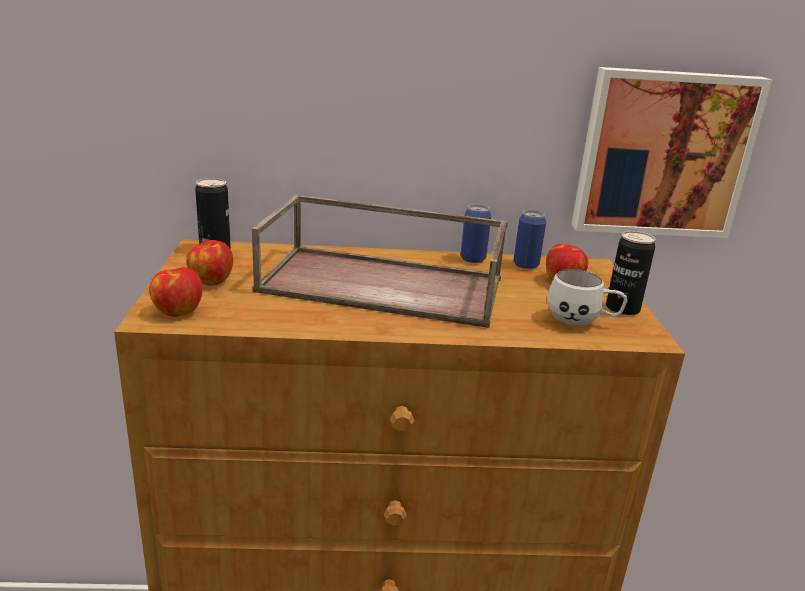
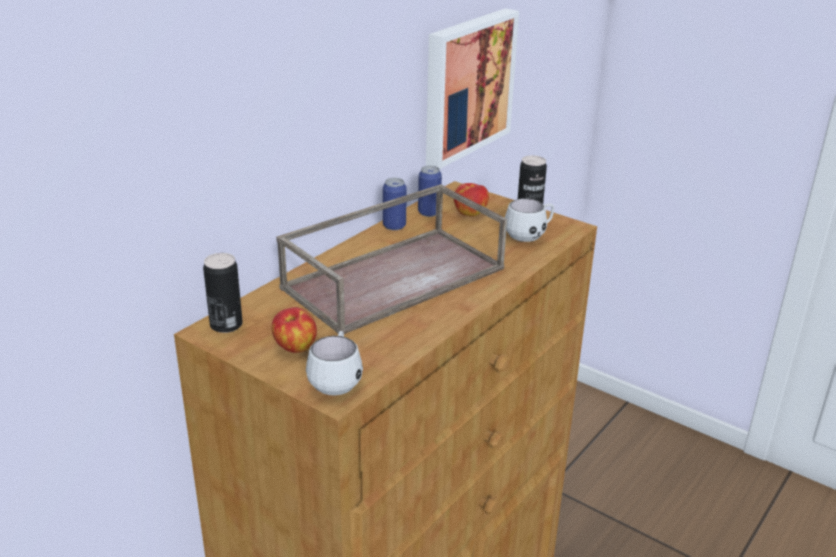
camera: 50 degrees left, 5 degrees up
apple [149,267,203,317] -> white mug [306,331,363,396]

